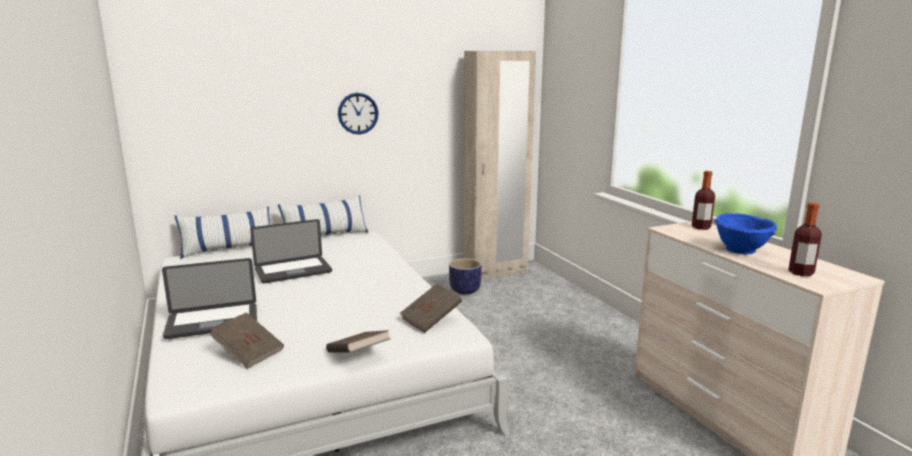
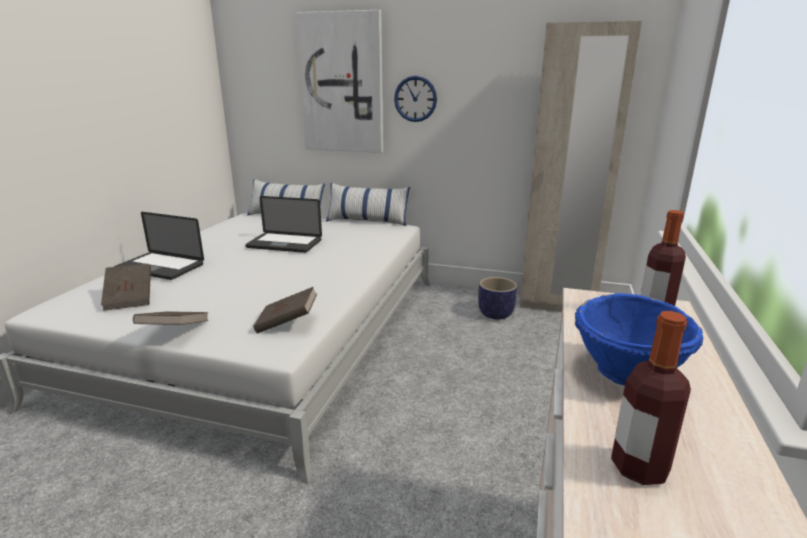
camera: 40 degrees right, 5 degrees up
none -> picture [296,10,383,153]

